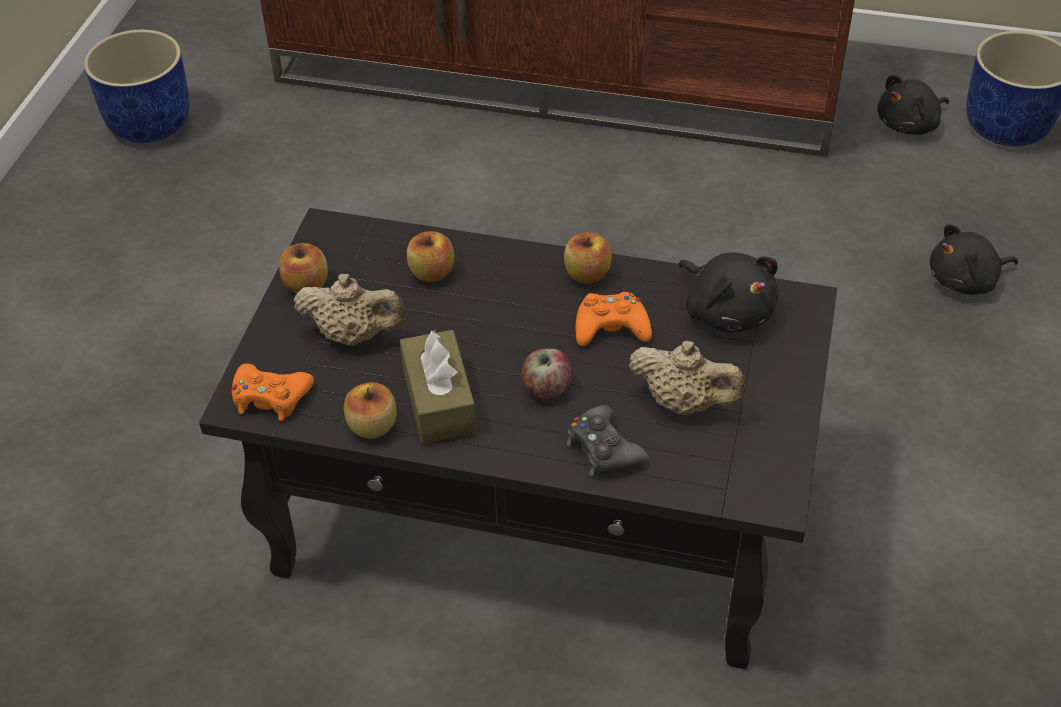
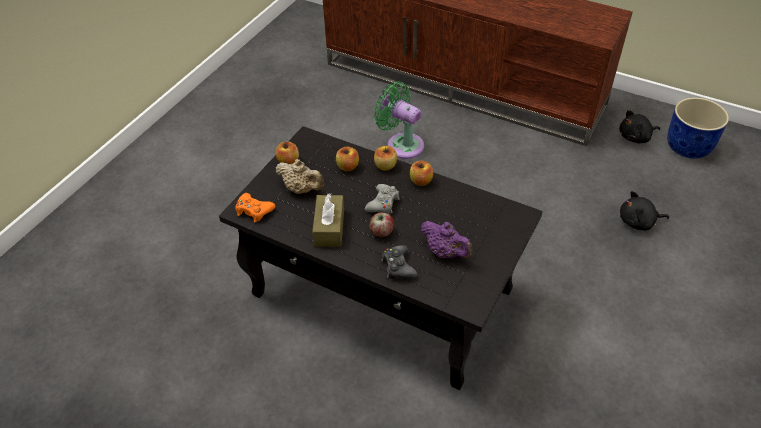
camera: 15 degrees right, 0 degrees up
blue planter [84,30,189,143] -> none
apple [344,382,397,439] -> apple moved to [374,146,397,171]
orange game controller [575,292,652,346] -> none
beige teapot [629,341,747,415] -> purple teapot [420,221,472,258]
black plush toy [679,252,778,333] -> none
none -> grey game controller [365,184,400,214]
none -> green fan [374,81,424,159]

